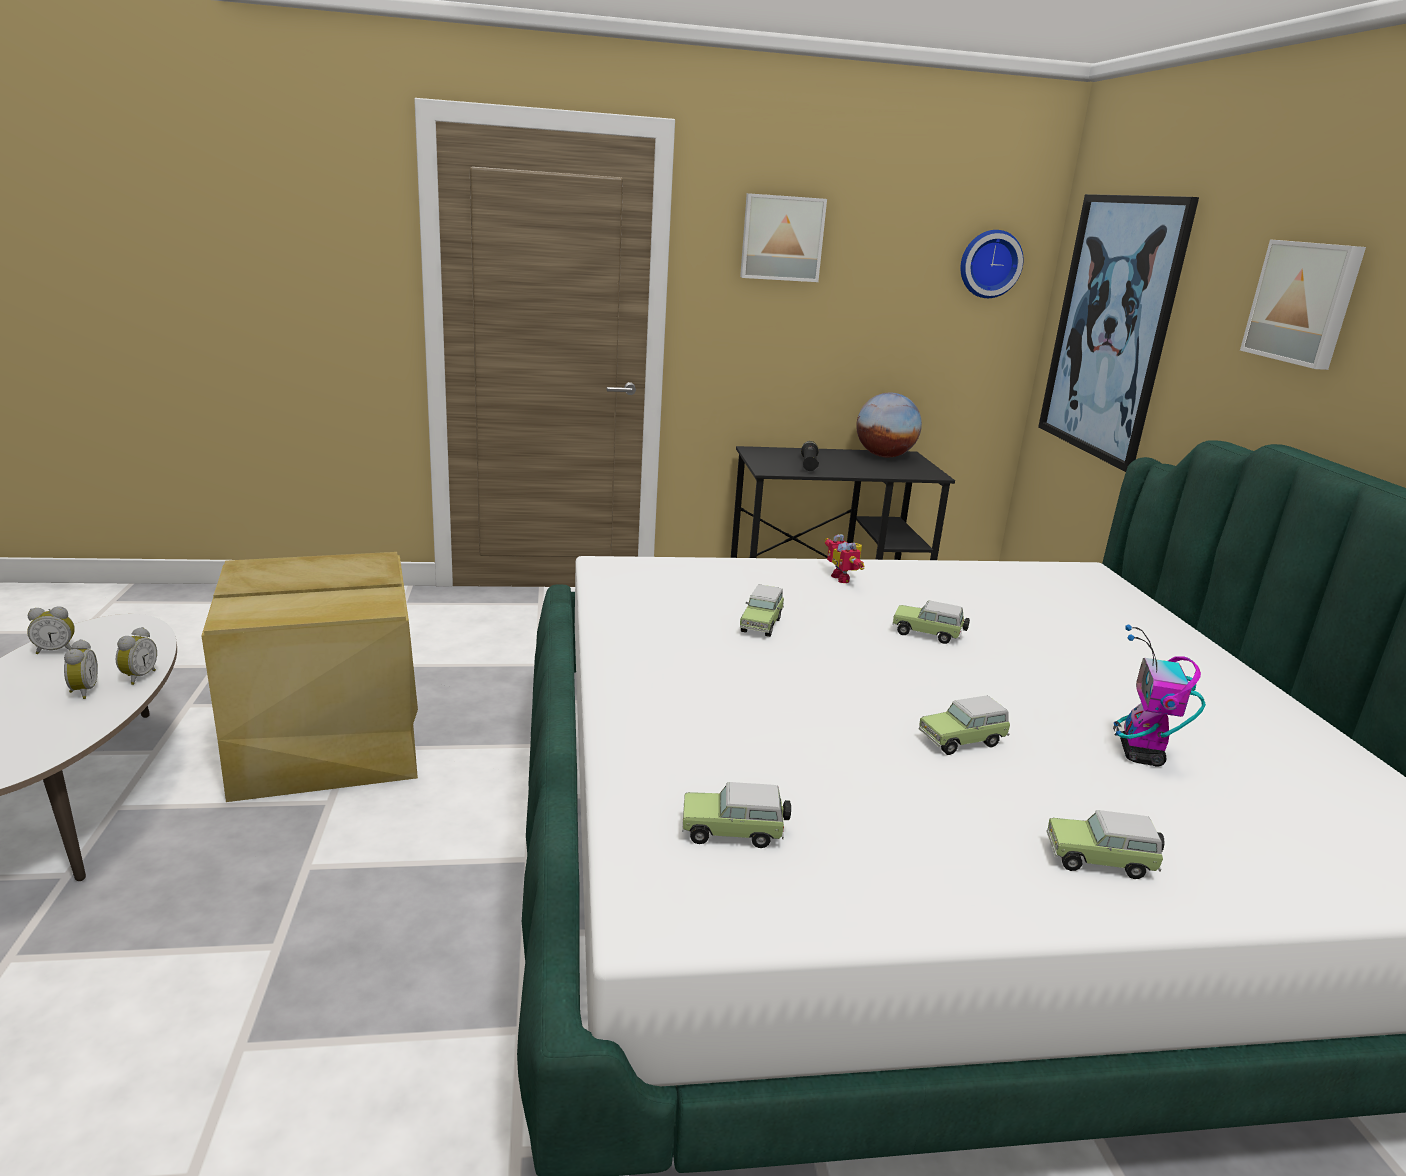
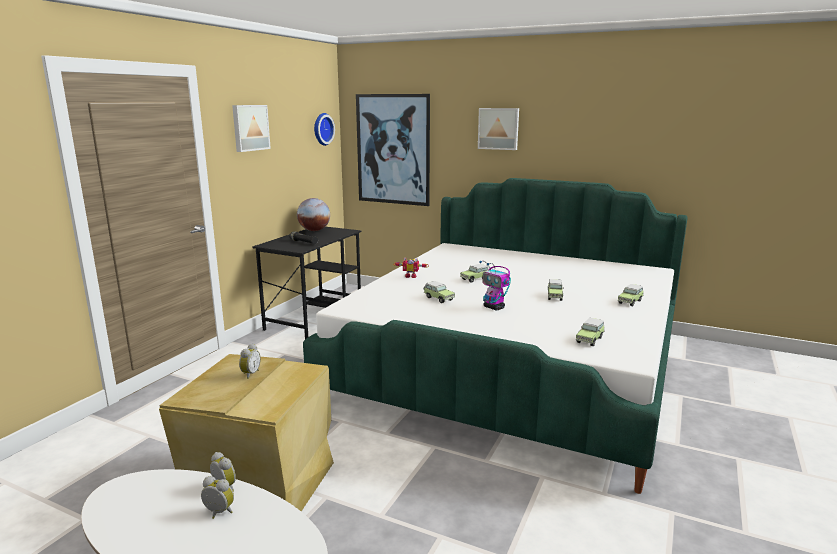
camera: 55 degrees left, 5 degrees down
alarm clock [27,607,75,654] -> alarm clock moved to [239,344,261,379]
toy robot [1113,624,1206,766] -> toy robot moved to [479,261,511,310]

